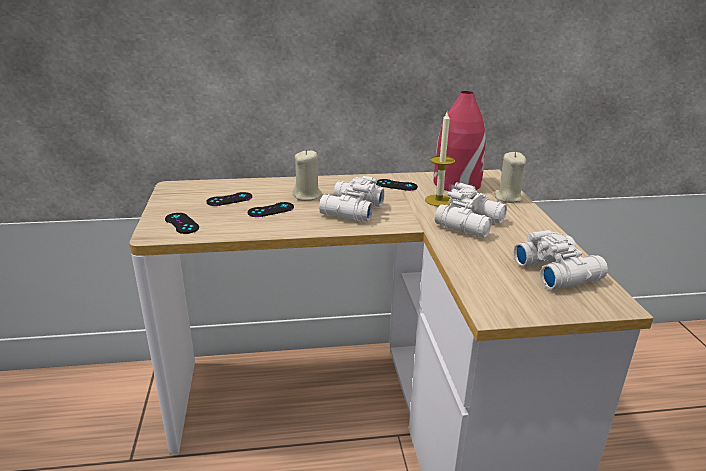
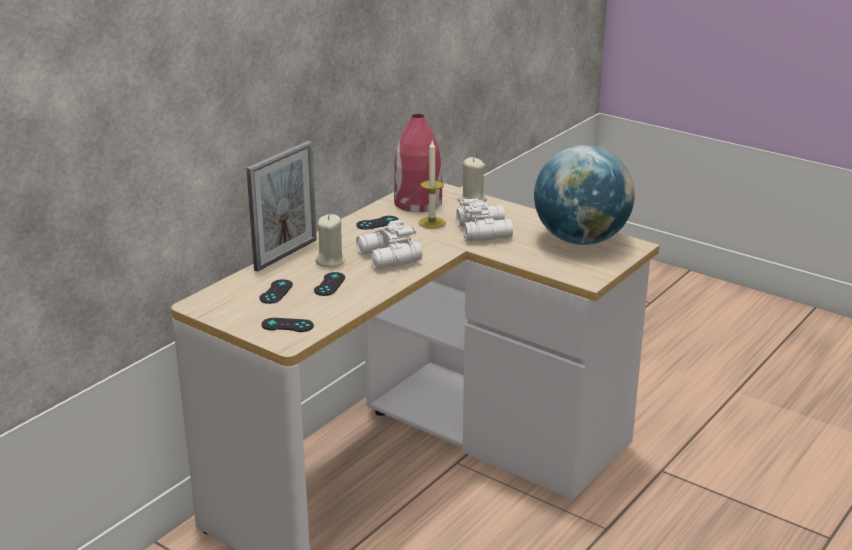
camera: 45 degrees left, 0 degrees up
white binoculars [514,230,608,289] -> globe [534,145,635,245]
none -> picture frame [246,141,317,272]

